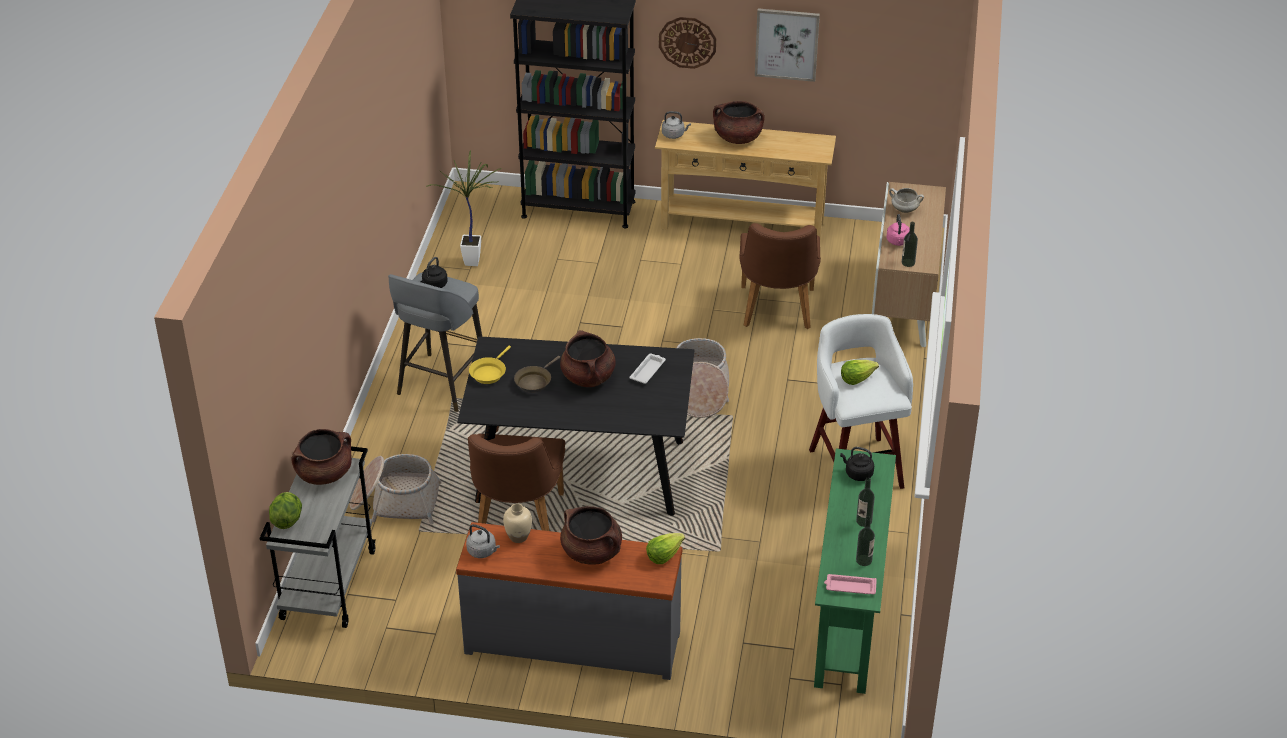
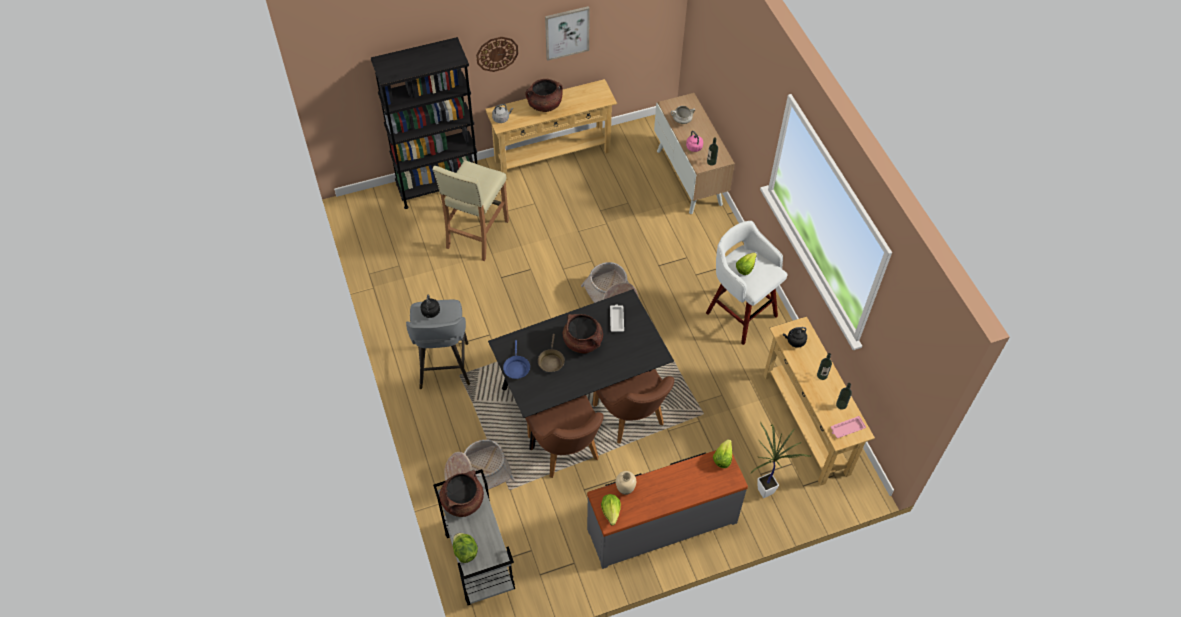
camera: 30 degrees left, 15 degrees up
potted plant [426,150,502,266] -> potted plant moved to [751,423,811,498]
grey kettle [466,524,500,558] -> lettuce [601,494,621,525]
yellow frying pan [469,346,511,384] -> blue frying pan [503,340,530,379]
brown cooking pot [560,506,622,565] -> none
brown chair [739,223,821,329] -> brown chair moved to [593,369,674,444]
green console table [814,448,896,694] -> beige console table [763,316,875,485]
none -> beige stool [432,160,509,261]

